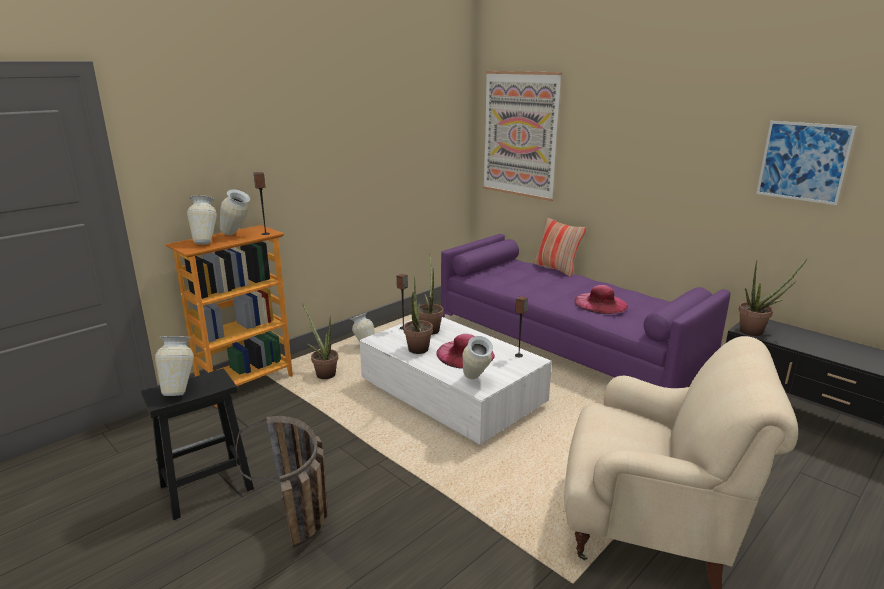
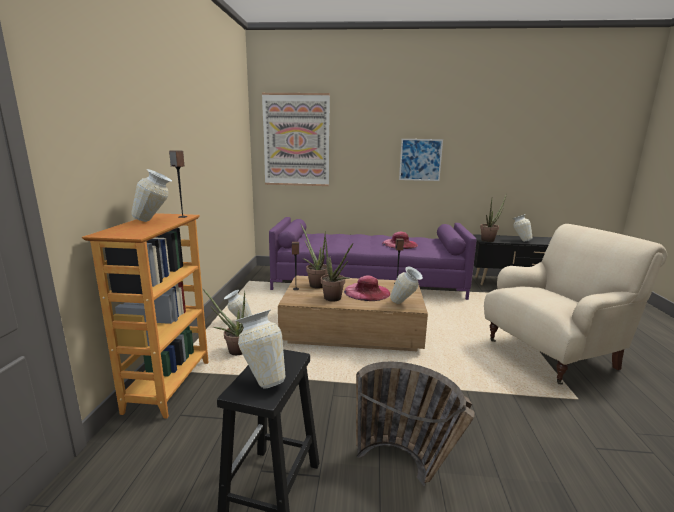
camera: 40 degrees left, 5 degrees down
vase [187,195,217,244] -> vase moved to [513,214,533,242]
white coffee table [360,317,552,445] -> brown coffee table [278,276,428,351]
pillow [533,218,586,276] -> none
picture [756,121,857,205] -> picture moved to [399,139,443,181]

